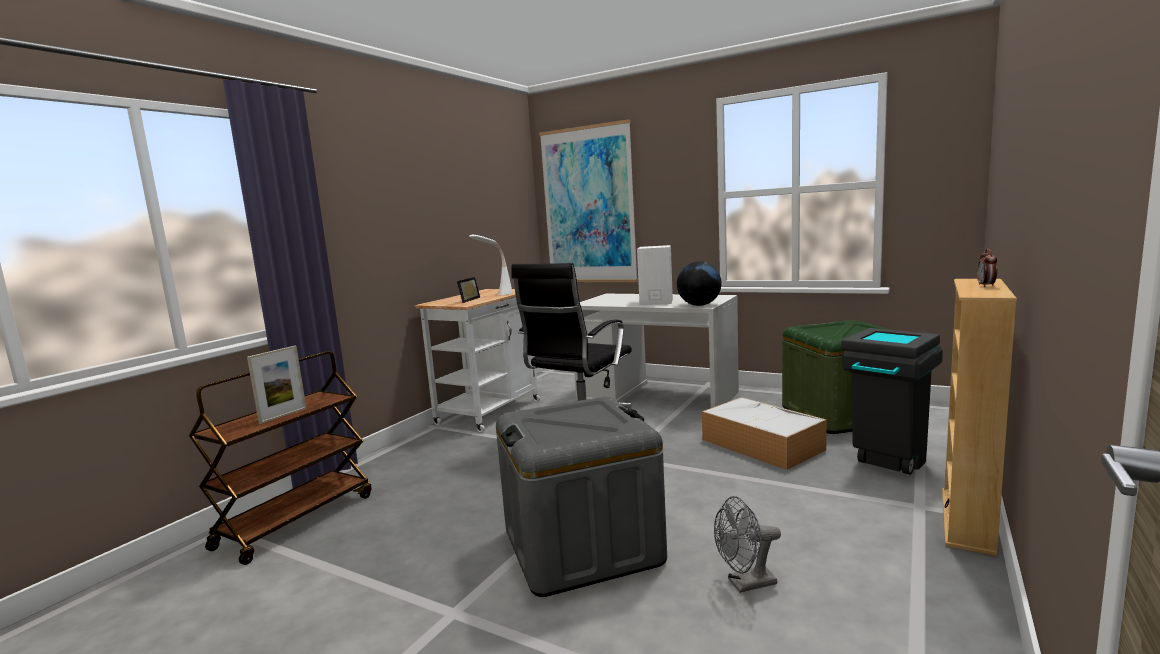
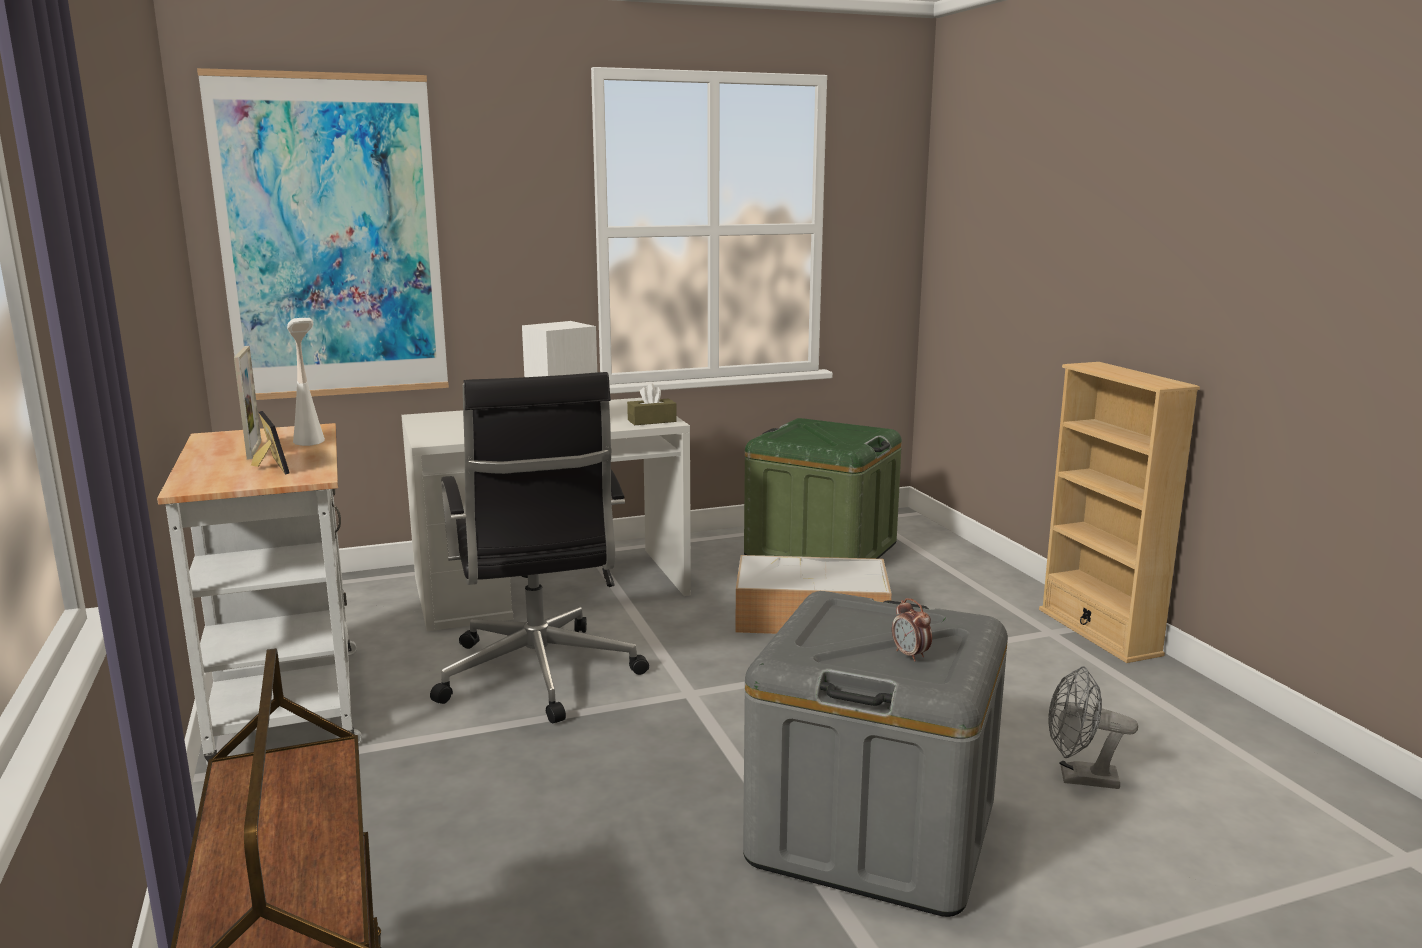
camera: 50 degrees left, 5 degrees up
picture frame [247,346,307,424] -> picture frame moved to [234,346,261,459]
globe [677,261,721,306] -> brown tissue box [627,383,677,425]
grey fan [714,496,781,593] -> grey fan turned 75 degrees clockwise [1049,666,1138,789]
grey trash can [842,328,943,475] -> none
alarm clock [977,249,997,287] -> alarm clock moved to [892,598,932,662]

